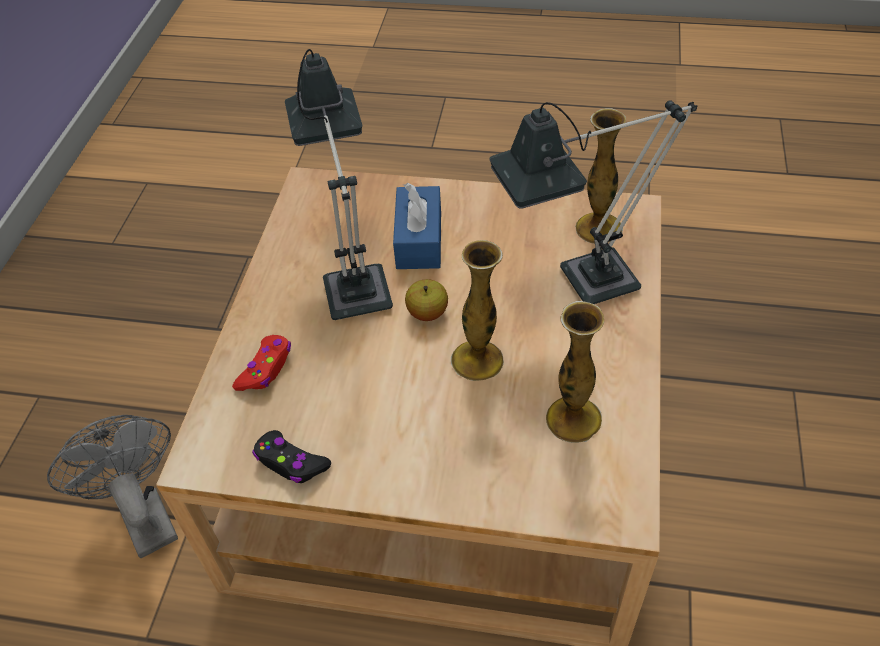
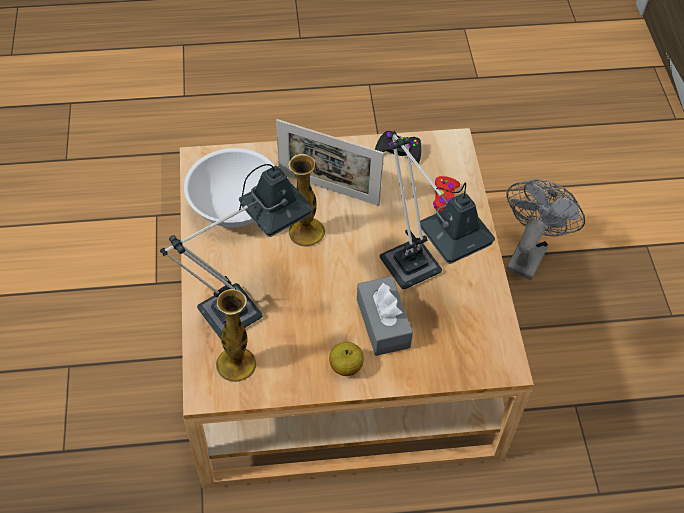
camera: 160 degrees right, 5 degrees up
grey fan [47,415,178,558] -> grey fan turned 105 degrees counterclockwise [506,179,585,280]
blue tissue box [393,183,441,269] -> grey tissue box [357,276,413,356]
apple [405,279,448,321] -> apple moved to [329,342,364,376]
vase [546,301,604,443] -> white bowl [184,148,275,227]
none -> picture frame [276,119,384,206]

